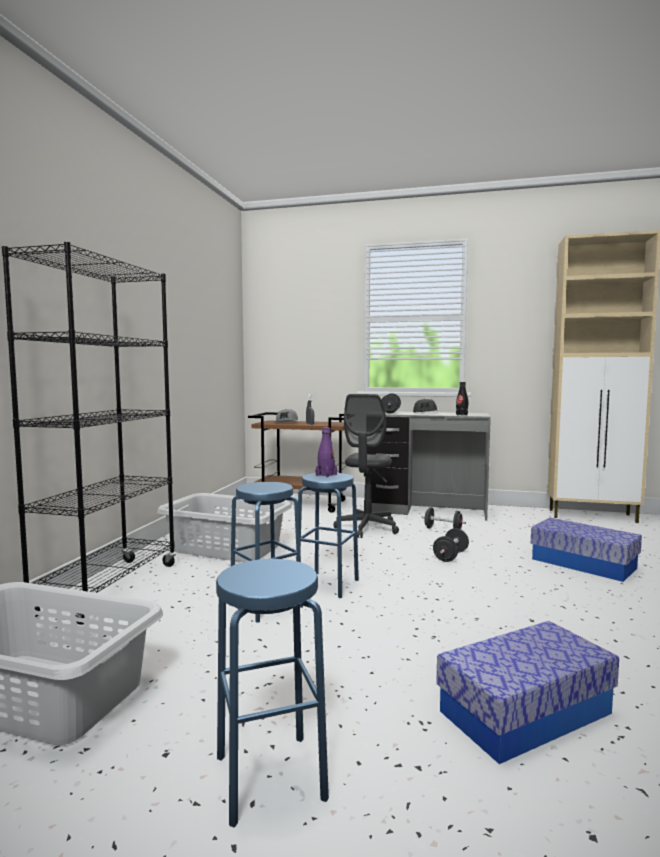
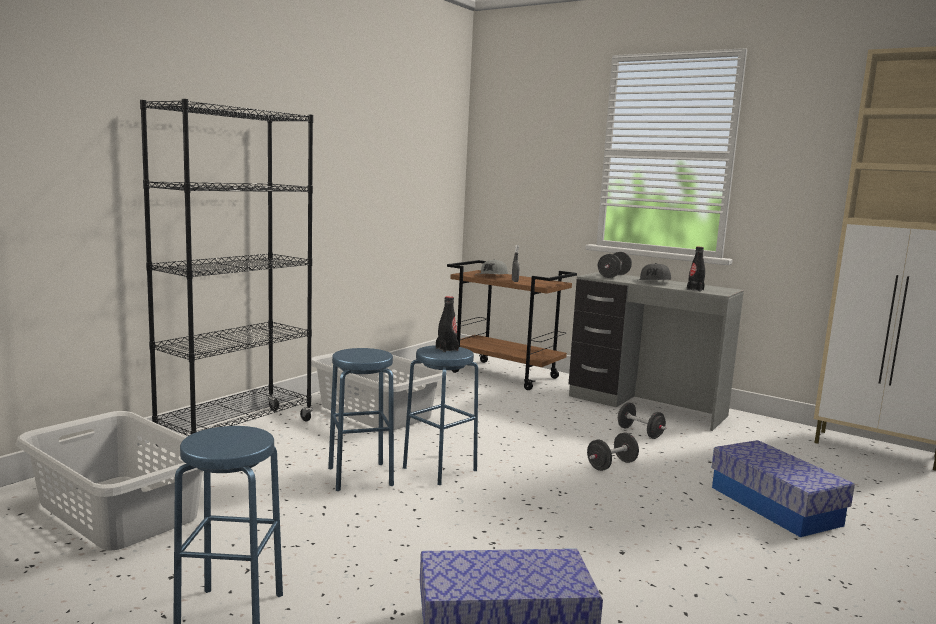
camera: 20 degrees right, 5 degrees up
purple bottle [316,427,337,477] -> black bottle [436,296,459,352]
grey office chair [333,394,399,538] -> none

